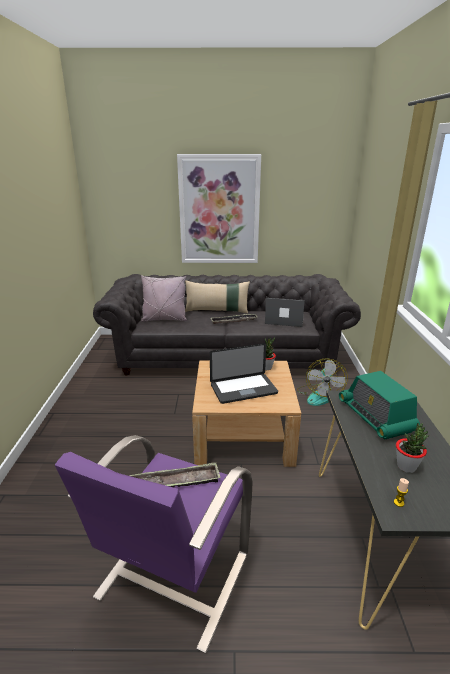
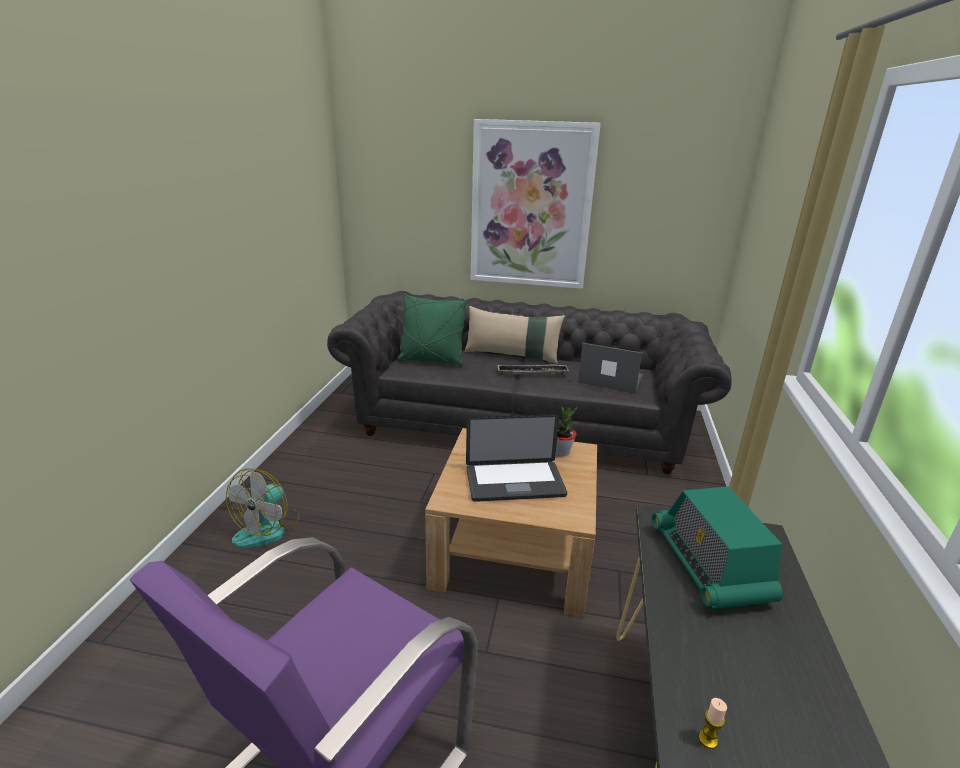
camera: 10 degrees right, 0 degrees up
tray [130,462,221,487] -> none
purple pillow [141,275,187,322] -> green pillow [397,293,468,366]
fan [297,358,348,406] -> fan moved to [226,468,300,548]
potted plant [396,423,429,473] -> none

